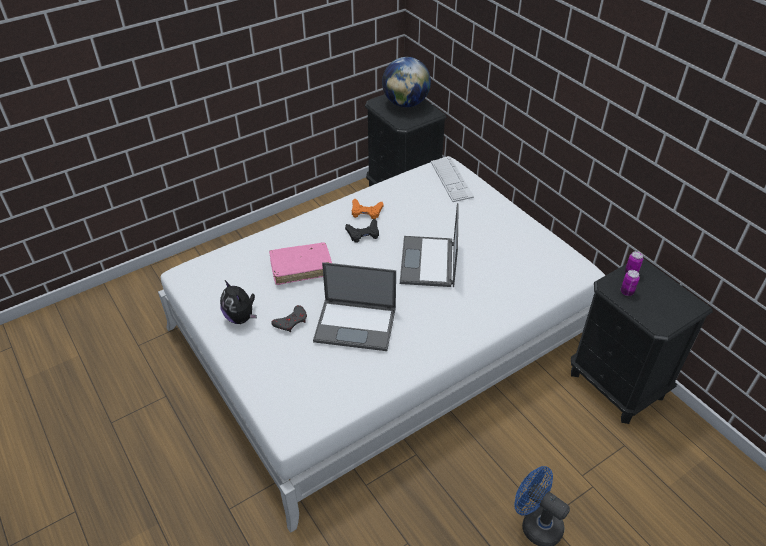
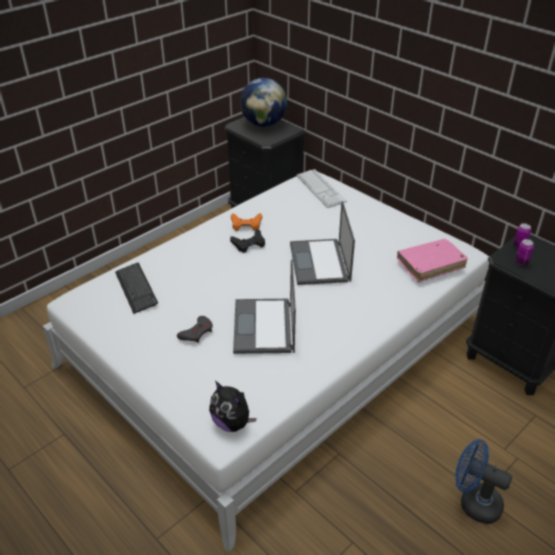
camera: 10 degrees left, 5 degrees down
plush toy [220,280,257,324] -> plush toy moved to [209,381,257,432]
pink book [269,242,332,285] -> pink book moved to [397,239,468,282]
laptop [313,262,396,351] -> laptop turned 90 degrees clockwise [233,259,296,354]
none -> keyboard [115,263,158,314]

